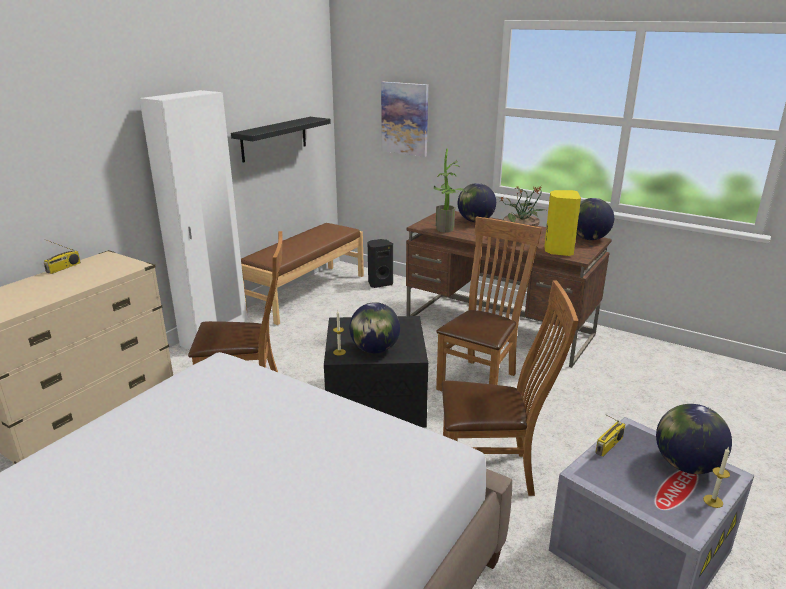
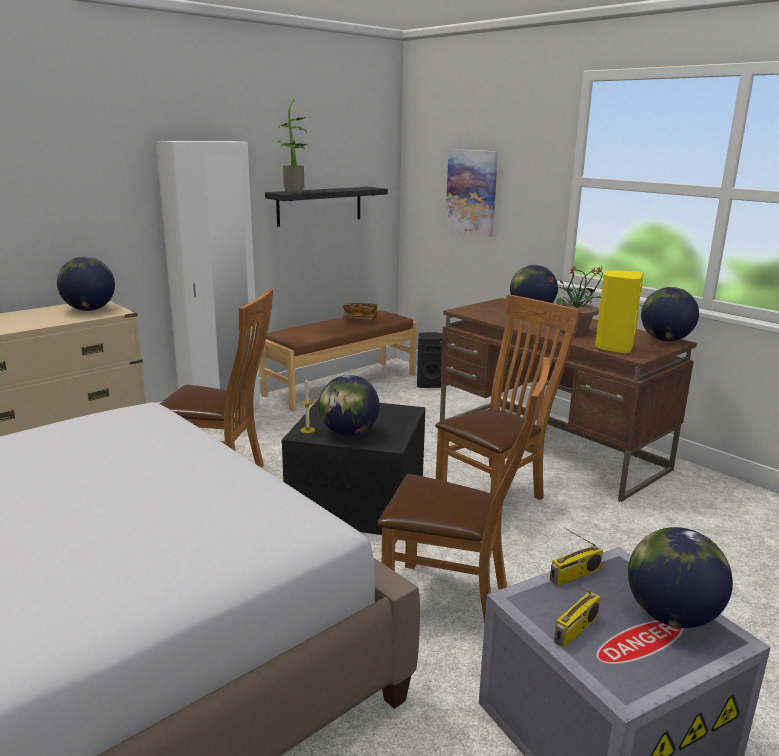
camera: 15 degrees right, 5 degrees down
radio [44,240,81,274] -> radio moved to [554,582,600,648]
potted plant [434,149,466,232] -> potted plant moved to [278,99,311,193]
candle [703,447,730,508] -> none
none -> globe [57,257,115,311]
none -> book [343,303,377,320]

